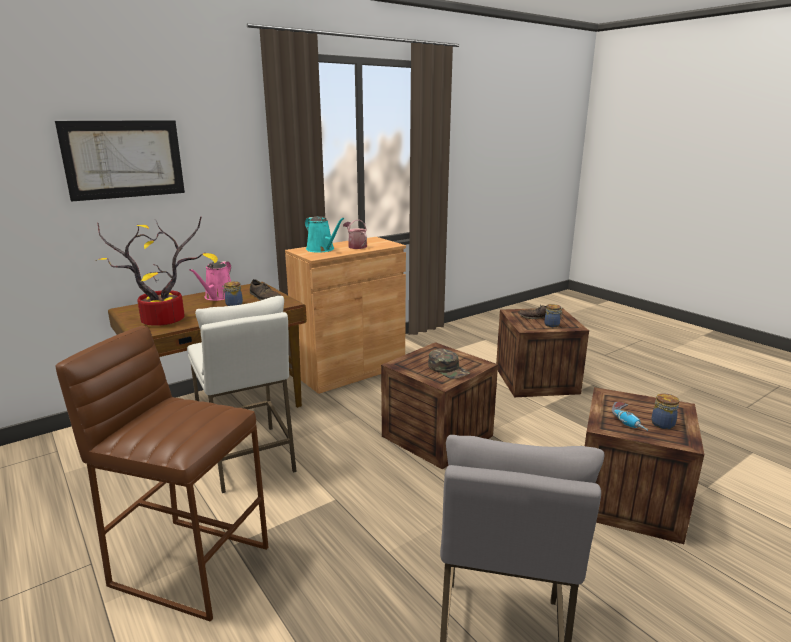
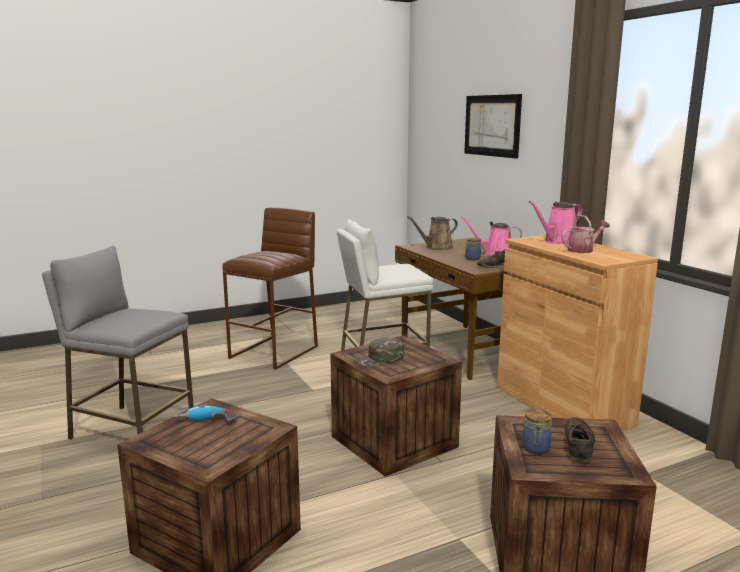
camera: 100 degrees right, 5 degrees down
potted plant [98,217,218,326] -> brown watering can [407,216,458,250]
turquoise watering can [305,216,344,252] -> pink watering can [529,201,582,244]
jar [652,393,679,429] -> none

